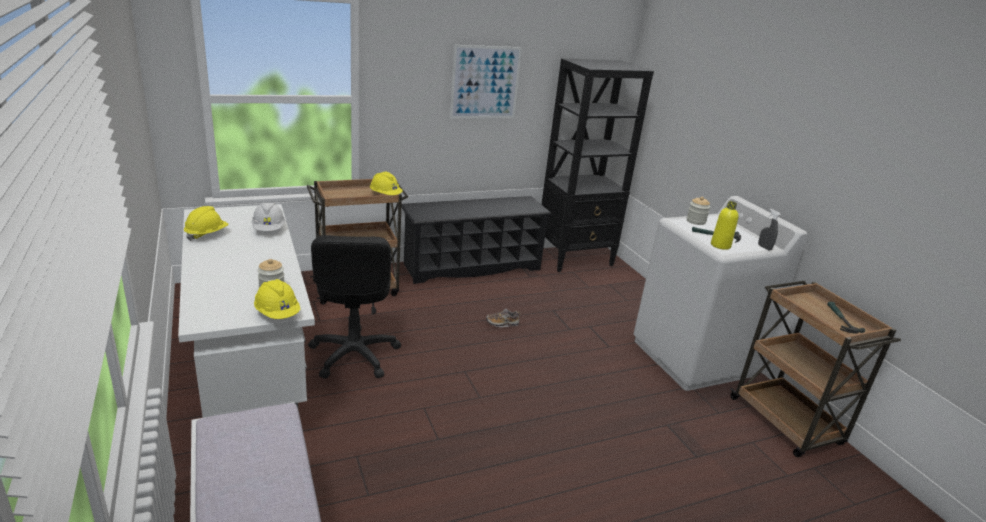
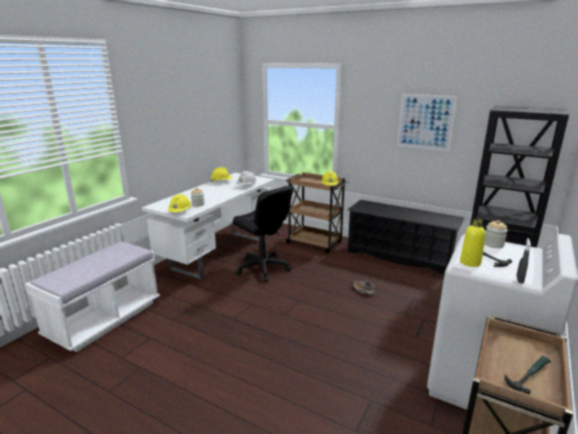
camera: 55 degrees right, 5 degrees down
black office chair [308,235,401,378] -> black office chair turned 90 degrees counterclockwise [233,186,293,282]

